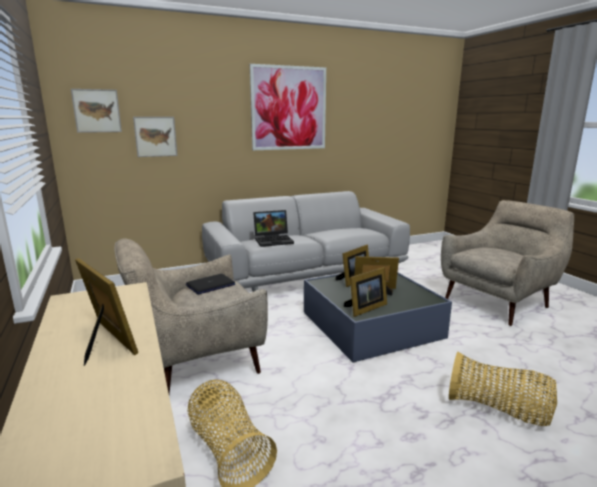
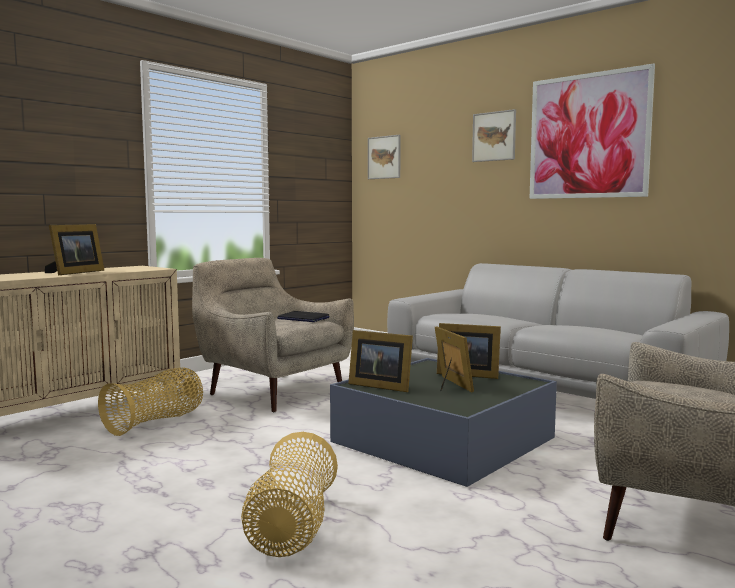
camera: 65 degrees right, 10 degrees down
picture [133,117,177,157] -> picture moved to [472,109,516,162]
laptop [253,210,294,247] -> none

